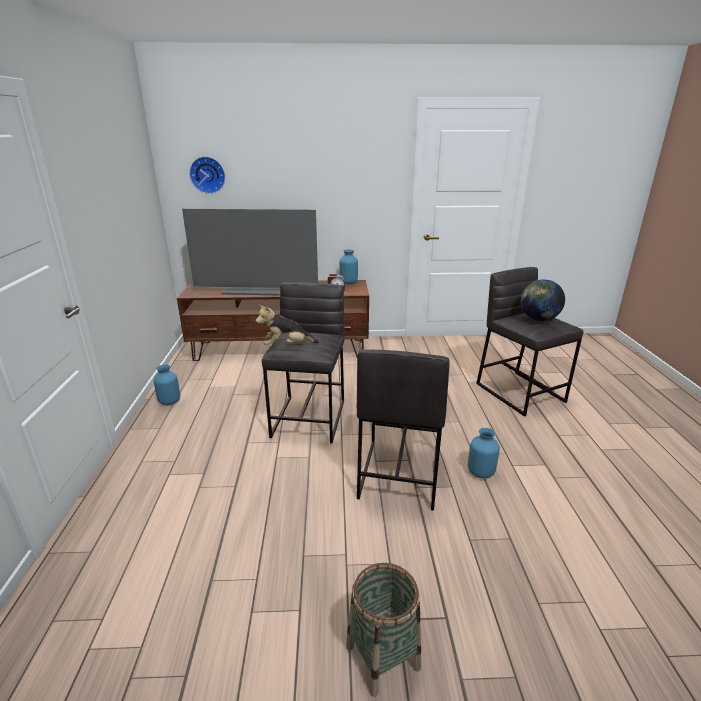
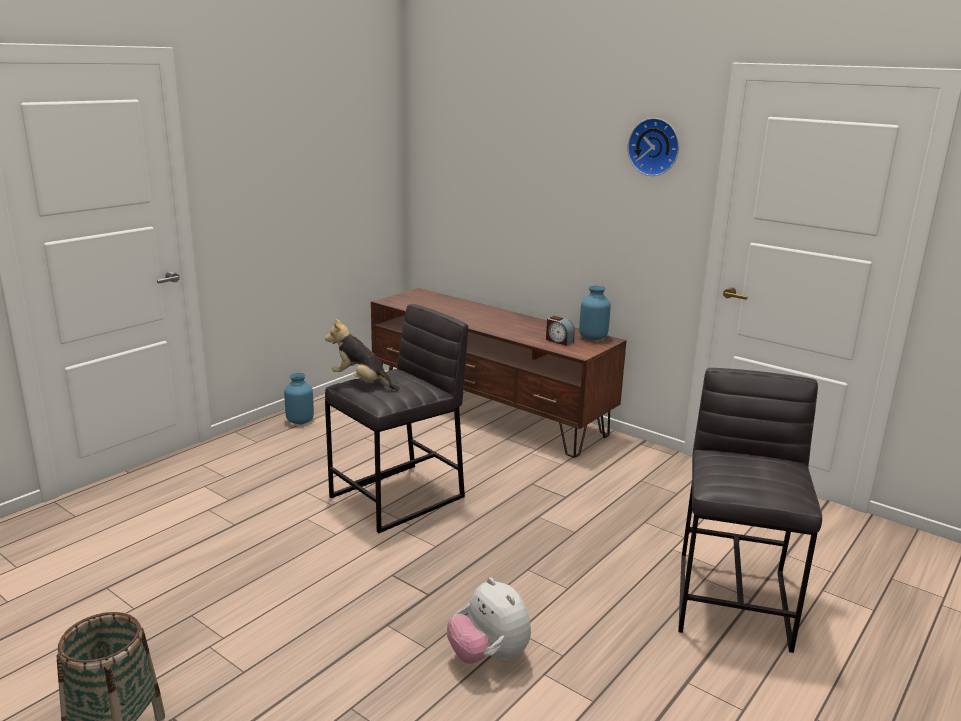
camera: 40 degrees right, 5 degrees down
television [182,209,318,295] -> none
wall clock [189,156,225,194] -> wall clock moved to [627,118,679,176]
grey stool [357,349,450,511] -> none
blue vase [468,428,500,478] -> plush toy [447,577,531,664]
globe [521,279,565,321] -> none

